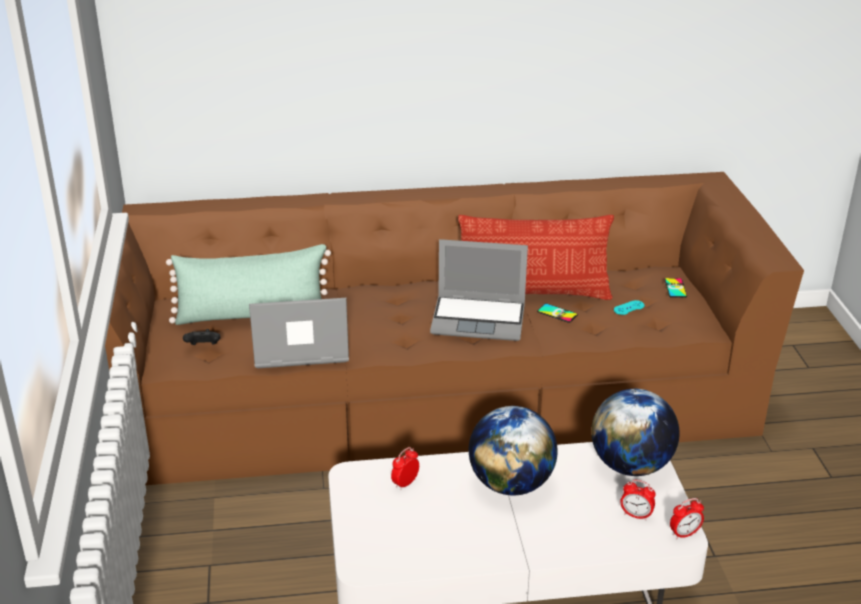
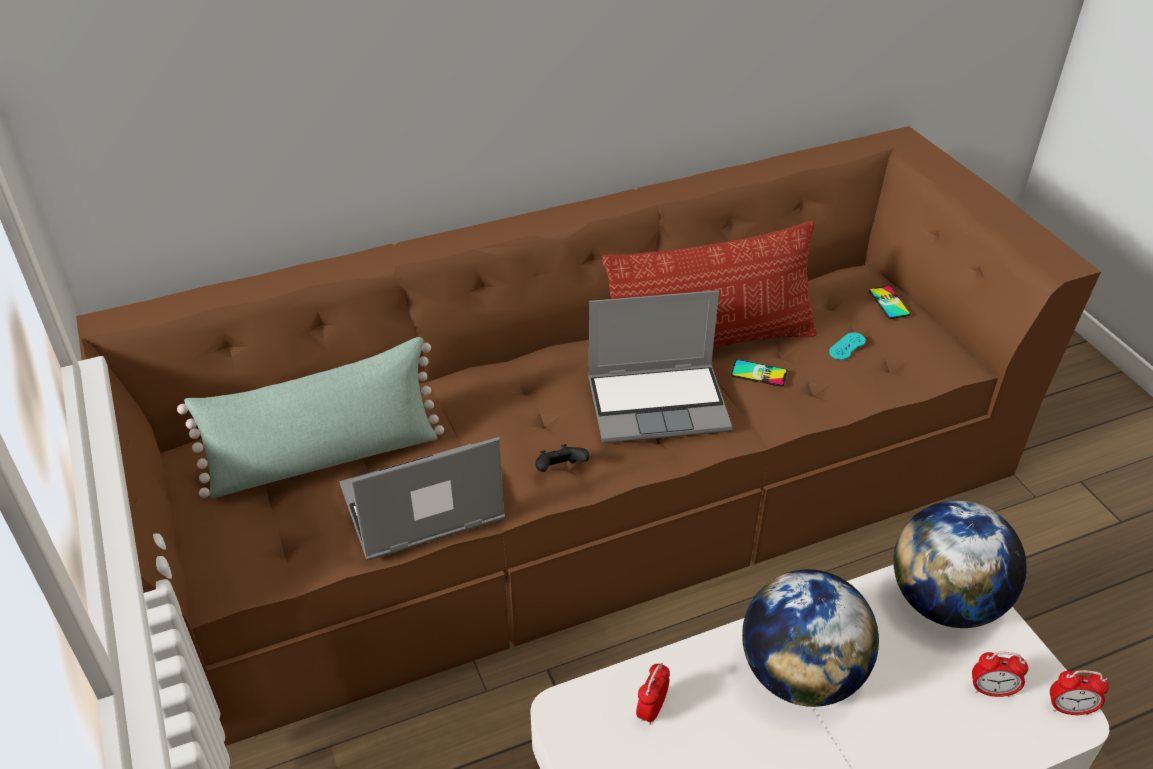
camera: 15 degrees left, 10 degrees up
black game controller [183,329,220,345] -> black game controller moved to [535,444,590,472]
alarm clock [670,498,704,539] -> alarm clock turned 45 degrees clockwise [1050,670,1109,715]

